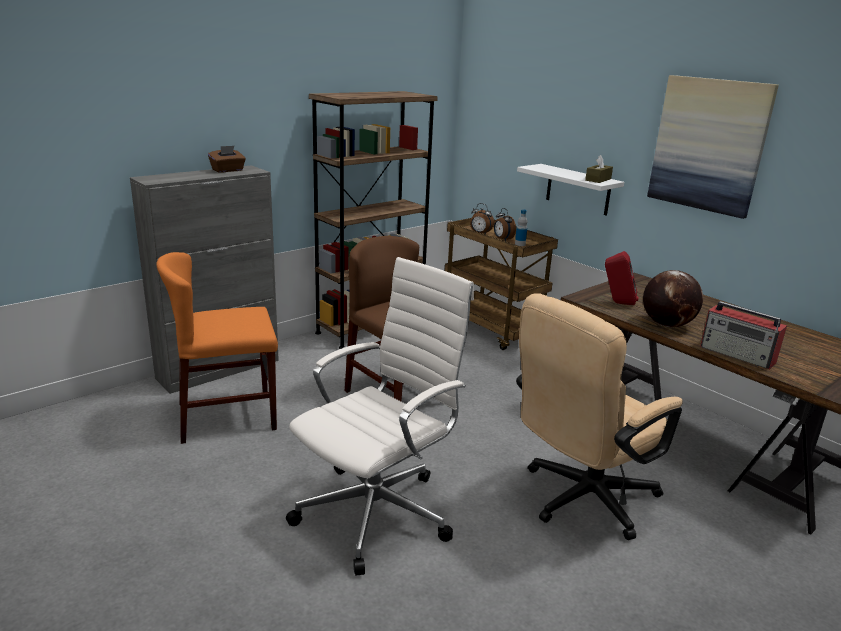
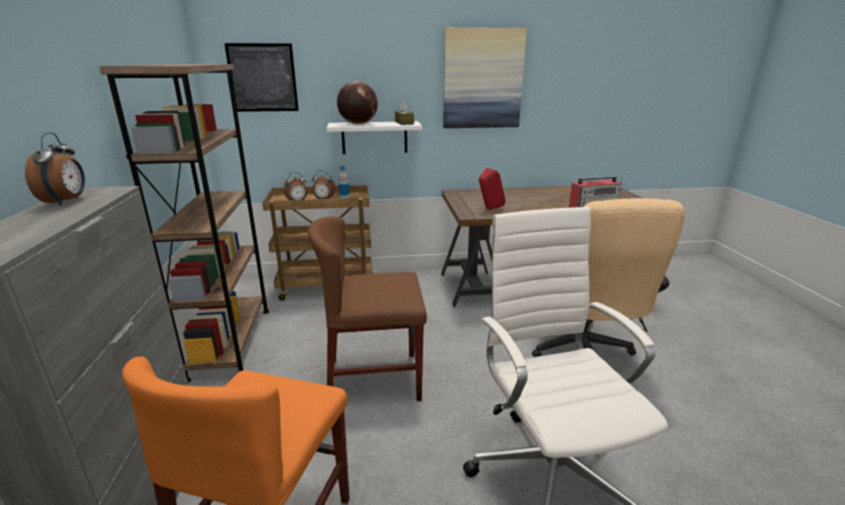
camera: 55 degrees left, 0 degrees up
brown tissue box [208,146,246,173] -> alarm clock [25,133,85,206]
globe [643,270,703,327] -> globe moved to [337,81,378,124]
none -> picture [224,43,299,112]

